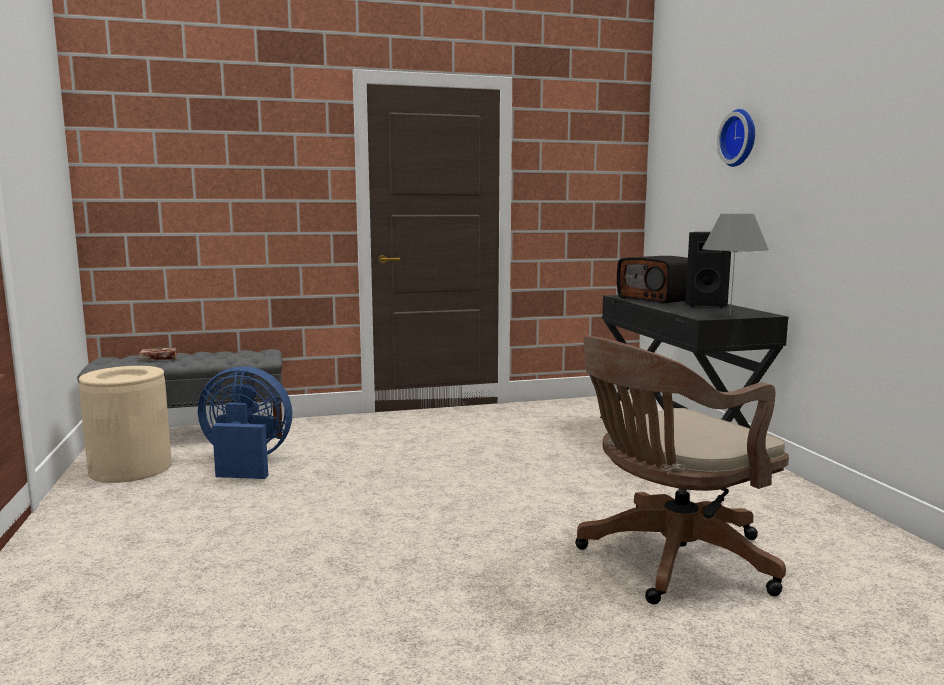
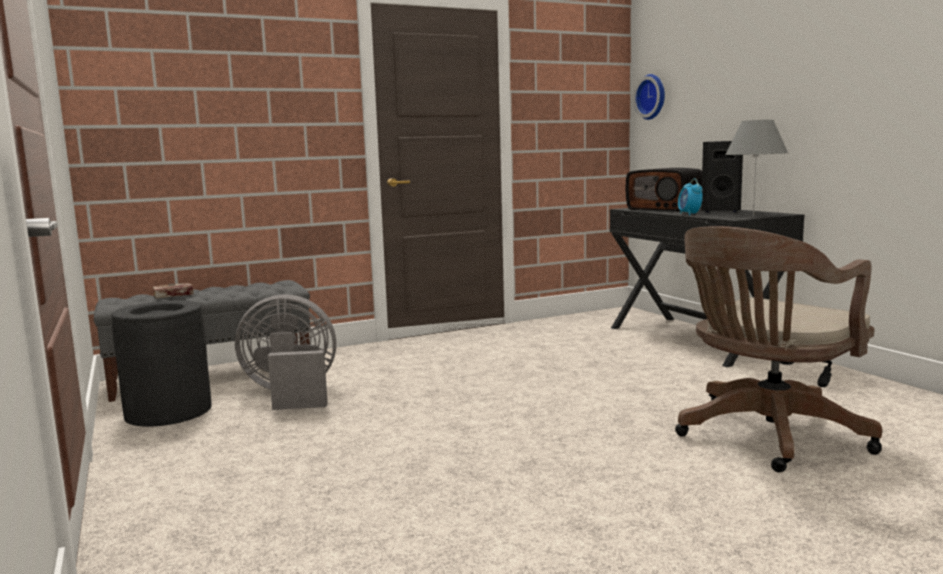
camera: 10 degrees left, 0 degrees up
beige trash can [79,366,172,483] -> black trash can [111,300,212,427]
blue fan [198,366,292,479] -> grey fan [235,294,336,410]
wall clock [717,109,755,167] -> wall clock moved to [633,74,665,120]
none -> alarm clock [678,179,703,215]

